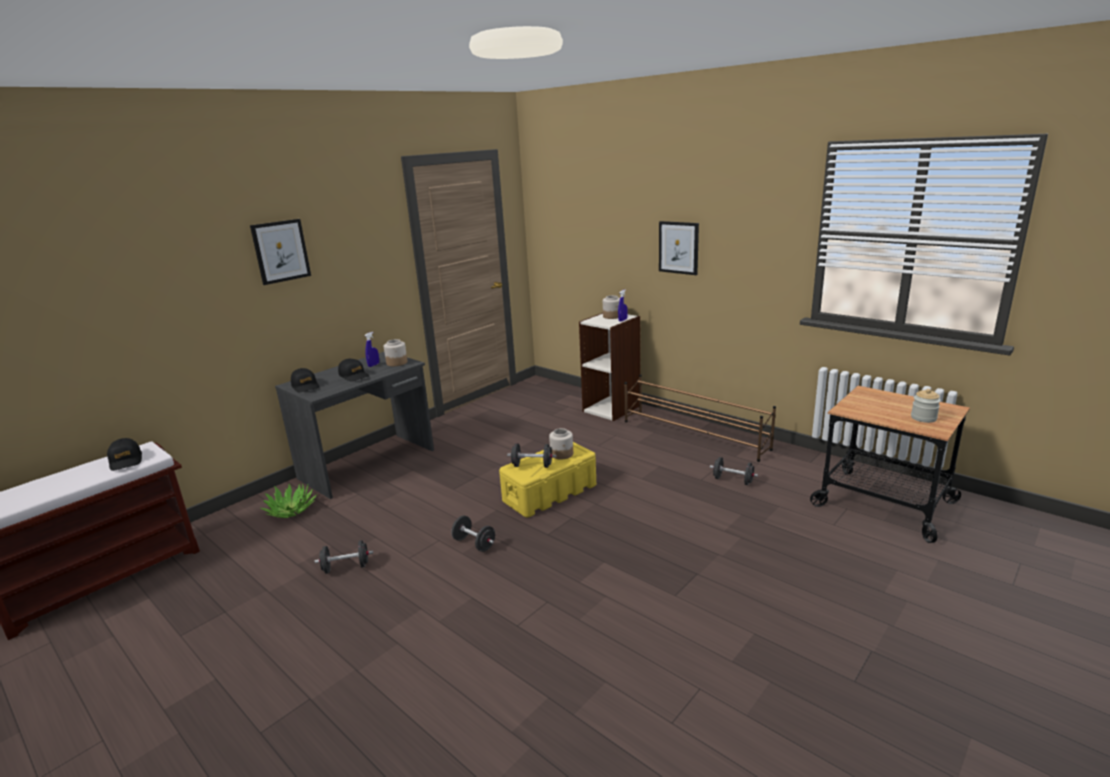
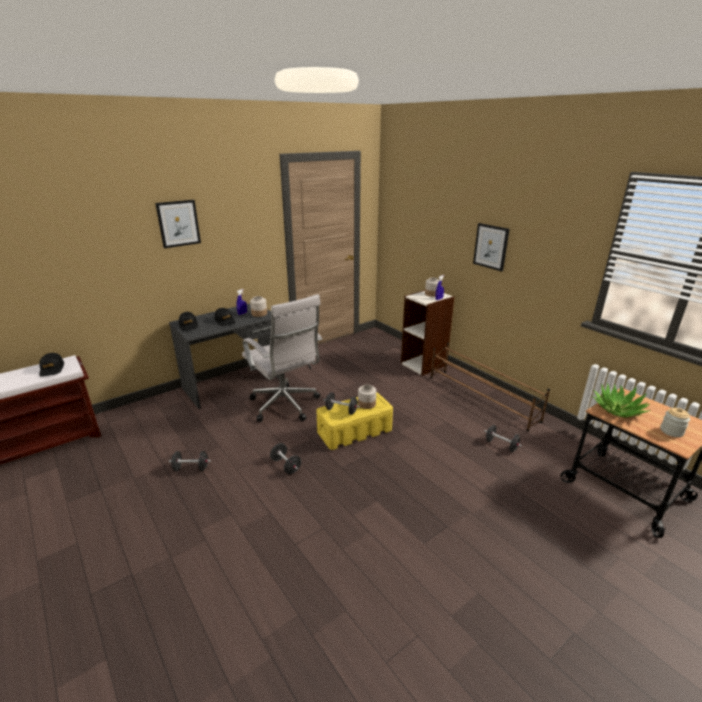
camera: 10 degrees right, 5 degrees up
potted plant [260,483,317,518] -> potted plant moved to [592,383,651,418]
none -> white office chair [242,294,322,422]

